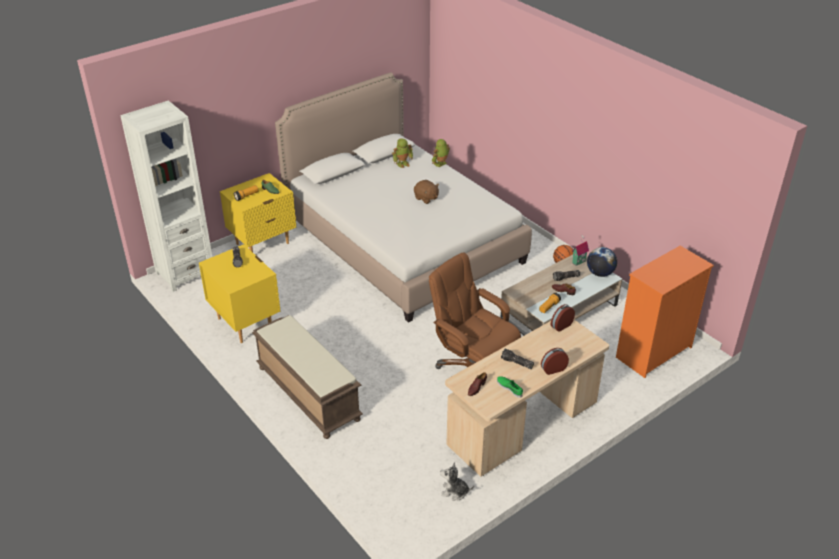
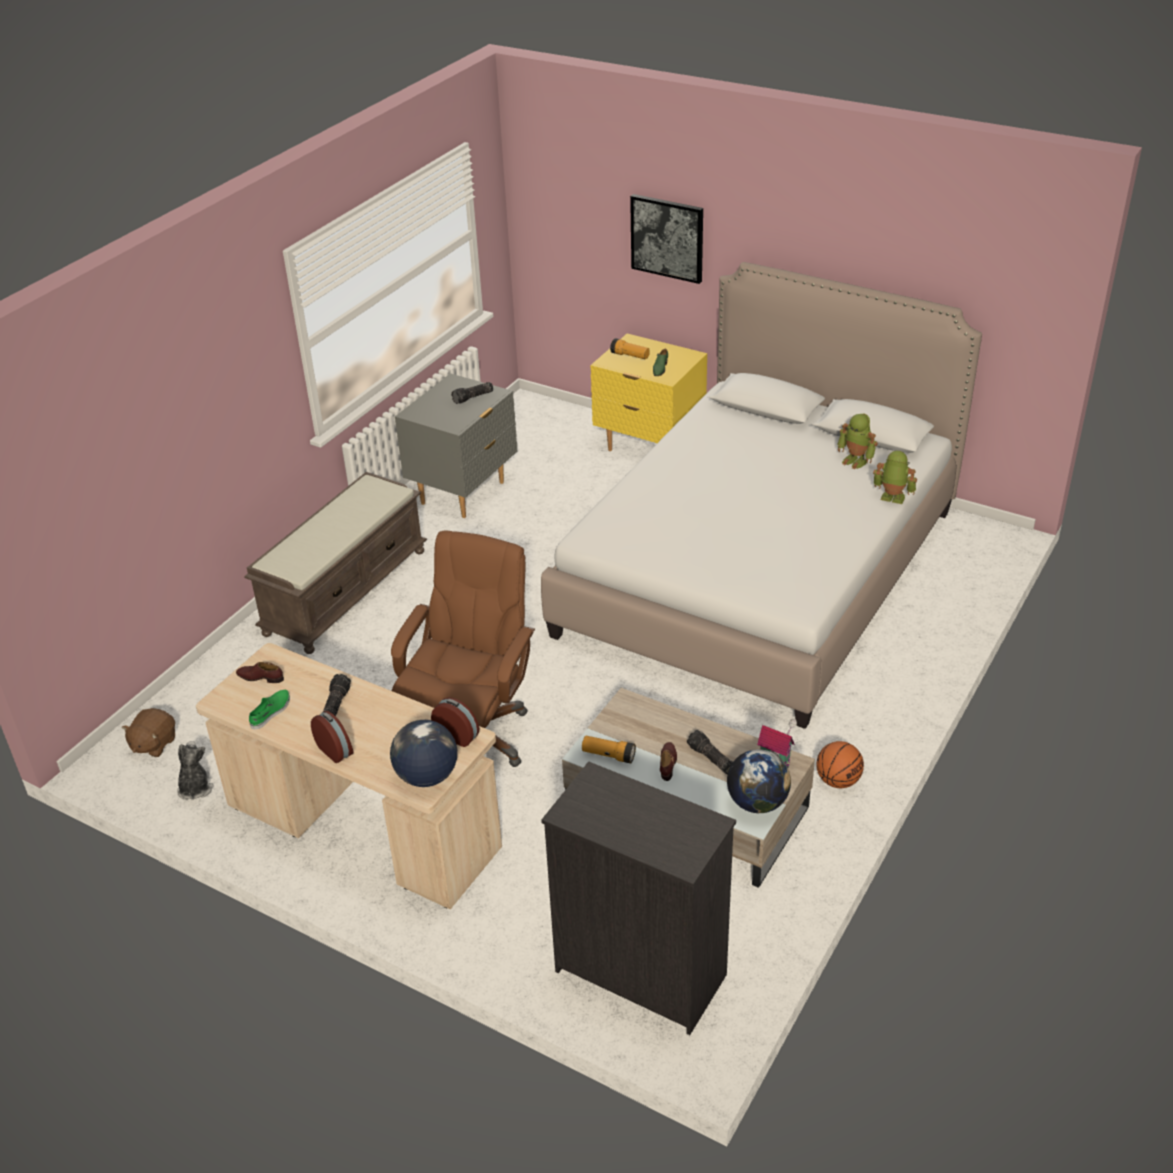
camera: 70 degrees right, 0 degrees up
white bookcase [120,100,212,292] -> none
yellow nightstand [199,244,280,343] -> grey nightstand [395,373,517,518]
brown plush toy [414,180,439,204] -> brown plush toy moved to [122,708,175,757]
orange dresser [616,246,714,378] -> black dresser [541,761,736,1035]
none -> globe [390,720,457,787]
none -> picture [630,194,703,284]

